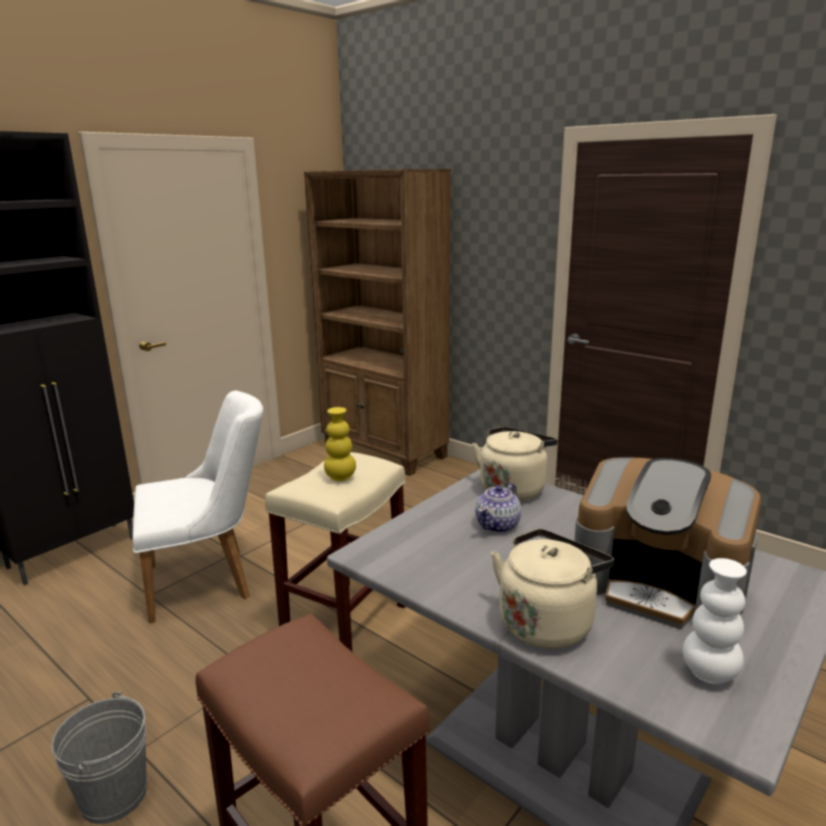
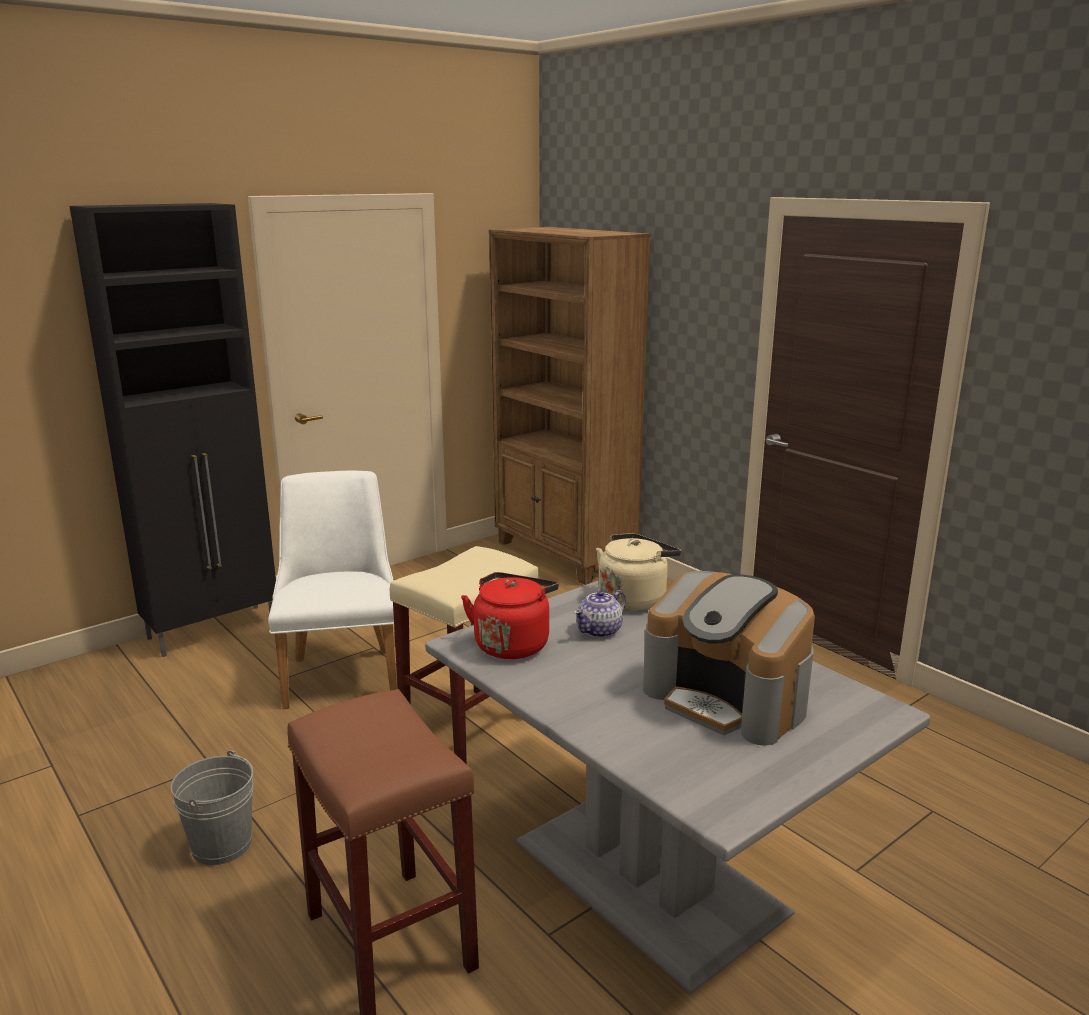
camera: 10 degrees right, 0 degrees up
white chair [133,391,263,623] -> white chair turned 90 degrees counterclockwise [268,471,397,709]
yellow vase [324,407,356,481] -> none
beige kettle [491,529,614,649] -> none
white vase [683,558,747,685] -> none
none -> red kettle [461,572,559,659]

